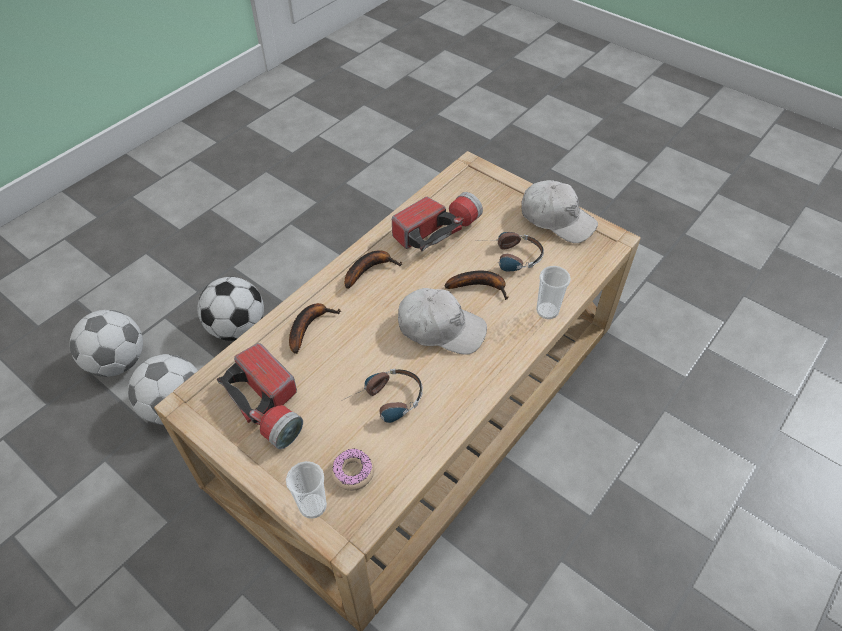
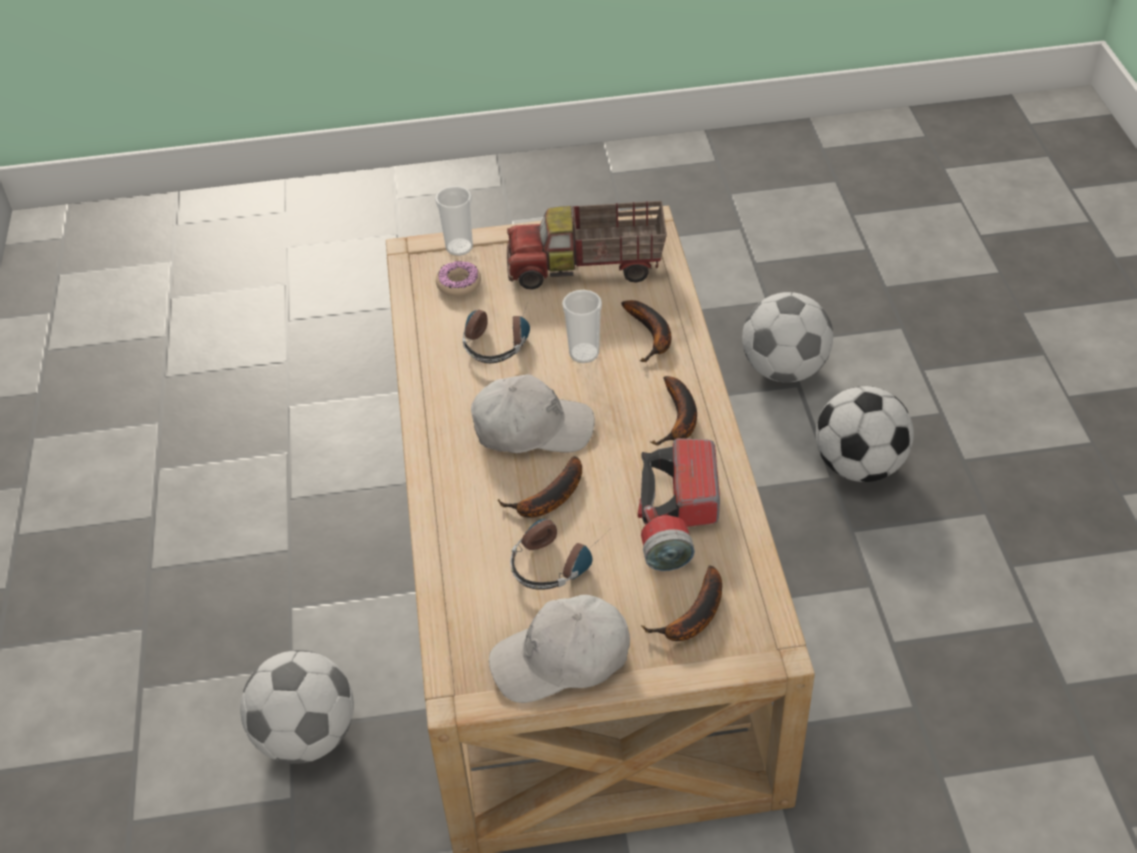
camera: 135 degrees right, 5 degrees down
football [70,310,143,377] -> football moved to [240,650,354,764]
flashlight [217,343,303,449] -> toy truck [507,201,667,290]
white cap [398,288,487,355] -> white cap turned 150 degrees counterclockwise [471,374,595,453]
cup [536,266,571,319] -> cup moved to [562,290,602,363]
none -> banana [641,566,722,641]

